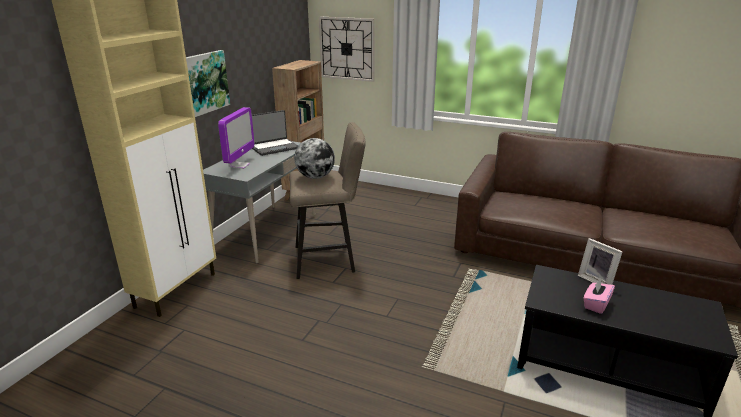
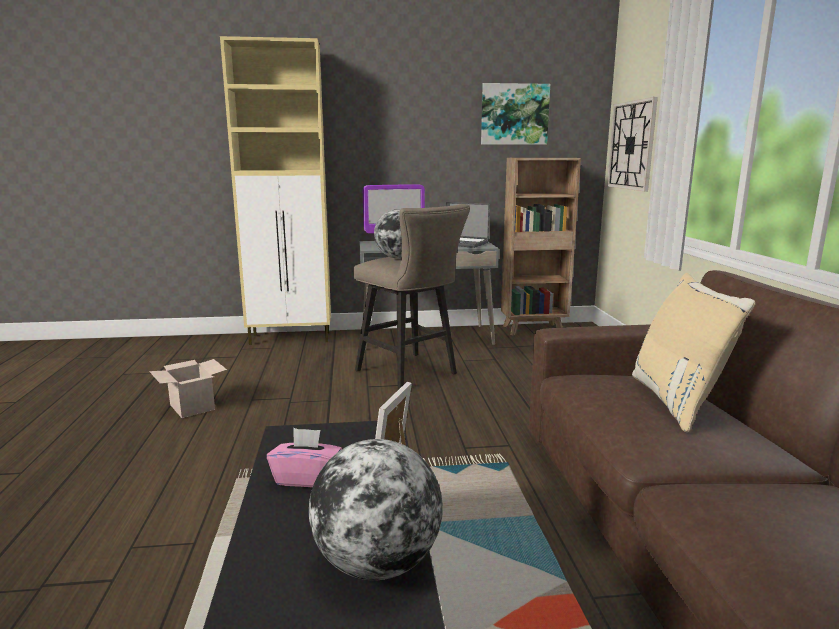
camera: 60 degrees right, 10 degrees down
picture [186,50,230,117] -> picture moved to [481,83,550,145]
none -> cardboard box [149,359,227,418]
none -> globe [309,439,443,580]
none -> beige pillow [632,273,756,433]

